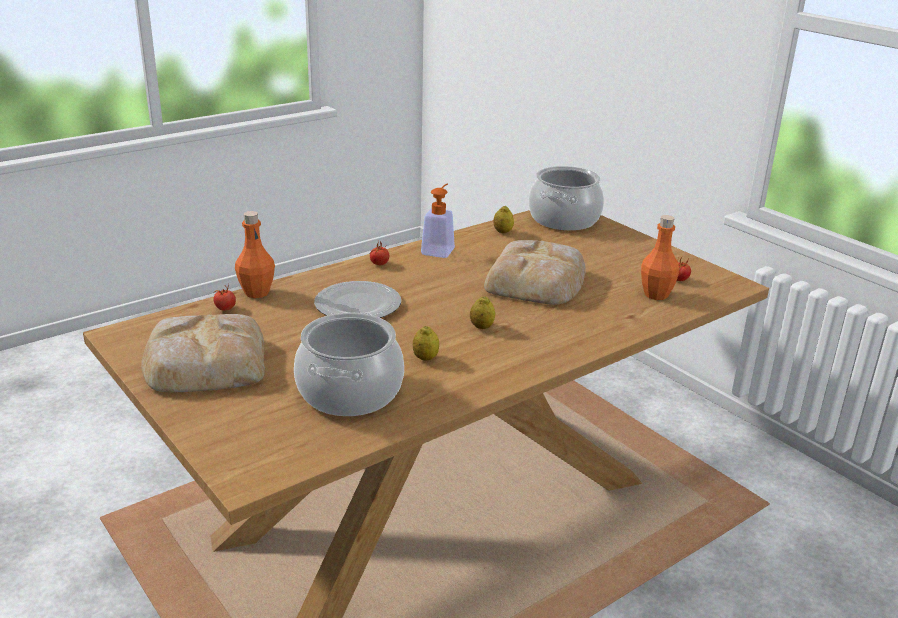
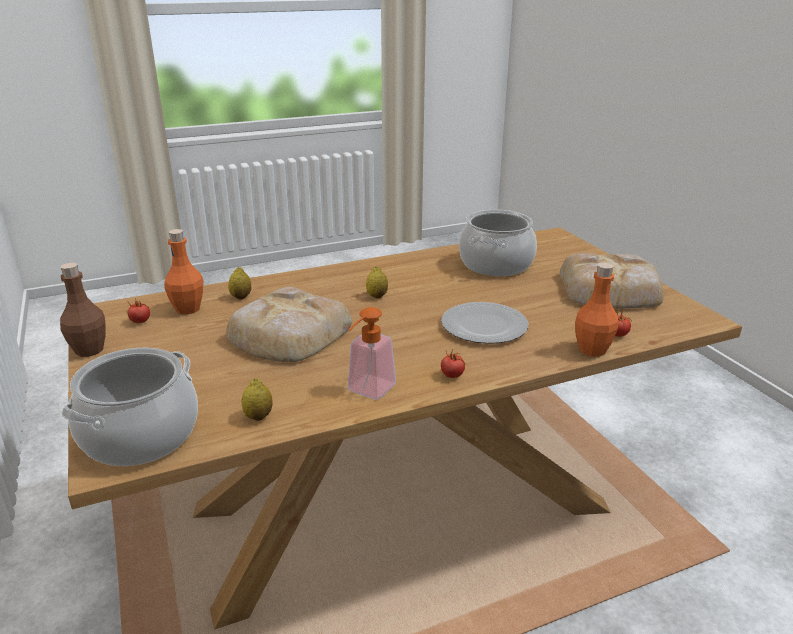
camera: 165 degrees left, 0 degrees up
lemon [413,326,439,361] -> lemon moved to [228,267,251,300]
none -> brown bottle [60,263,106,357]

